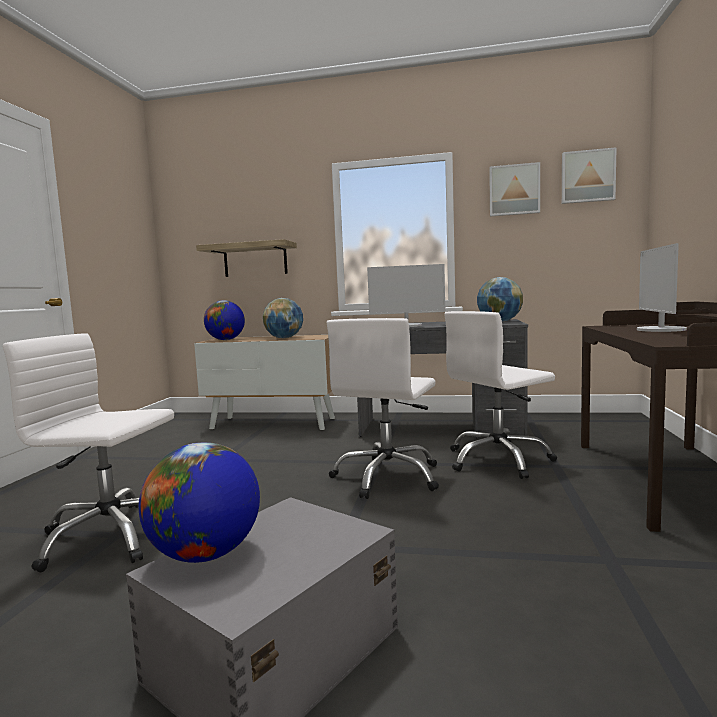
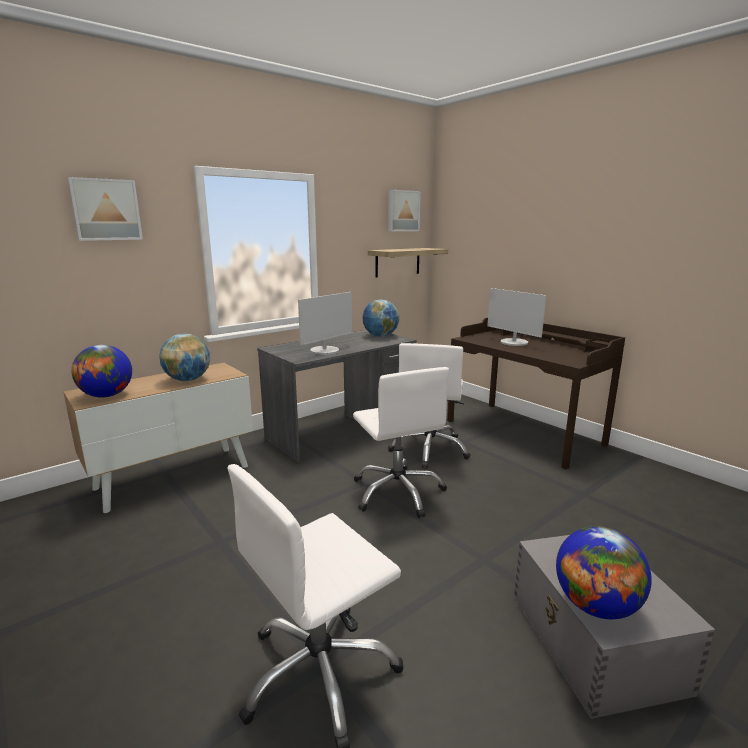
camera: 50 degrees left, 10 degrees up
shelf [196,239,297,277] -> shelf moved to [368,248,448,277]
picture [489,162,540,217] -> picture moved to [67,177,143,241]

